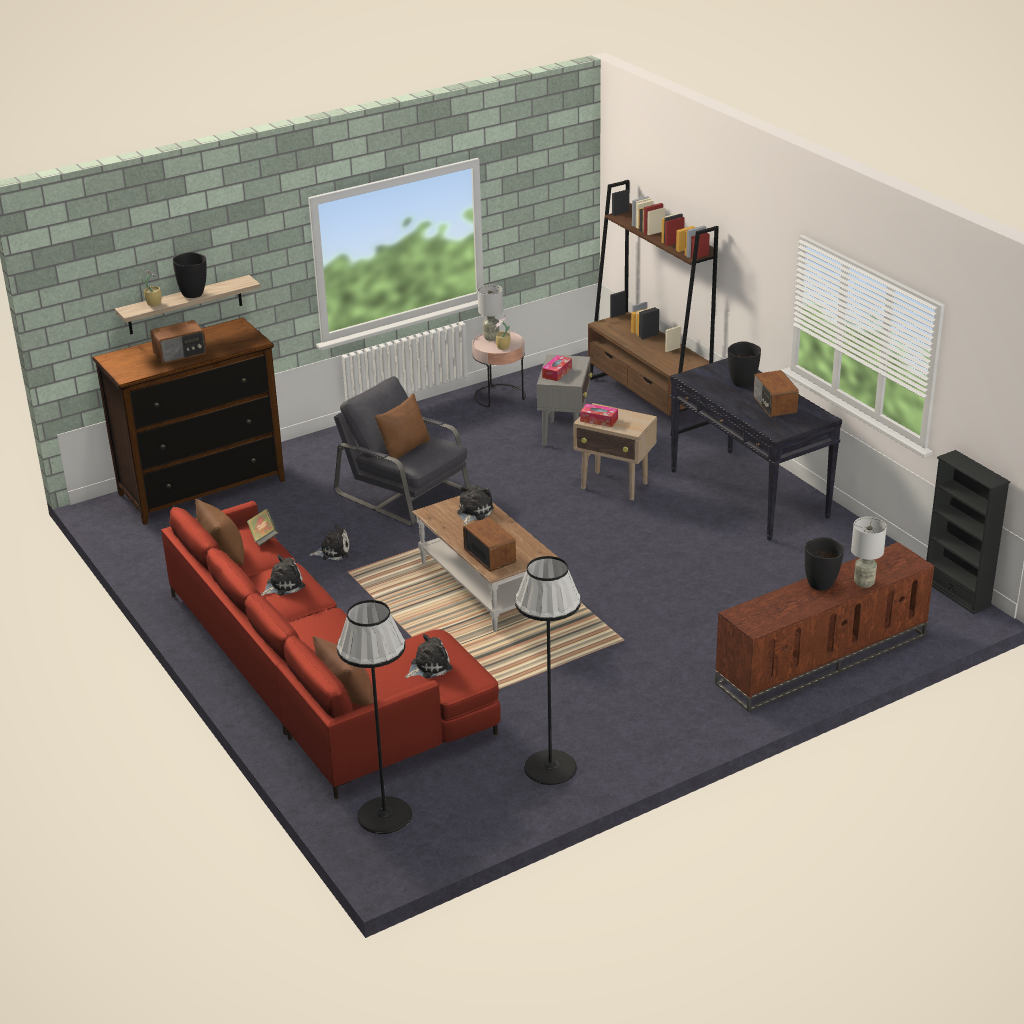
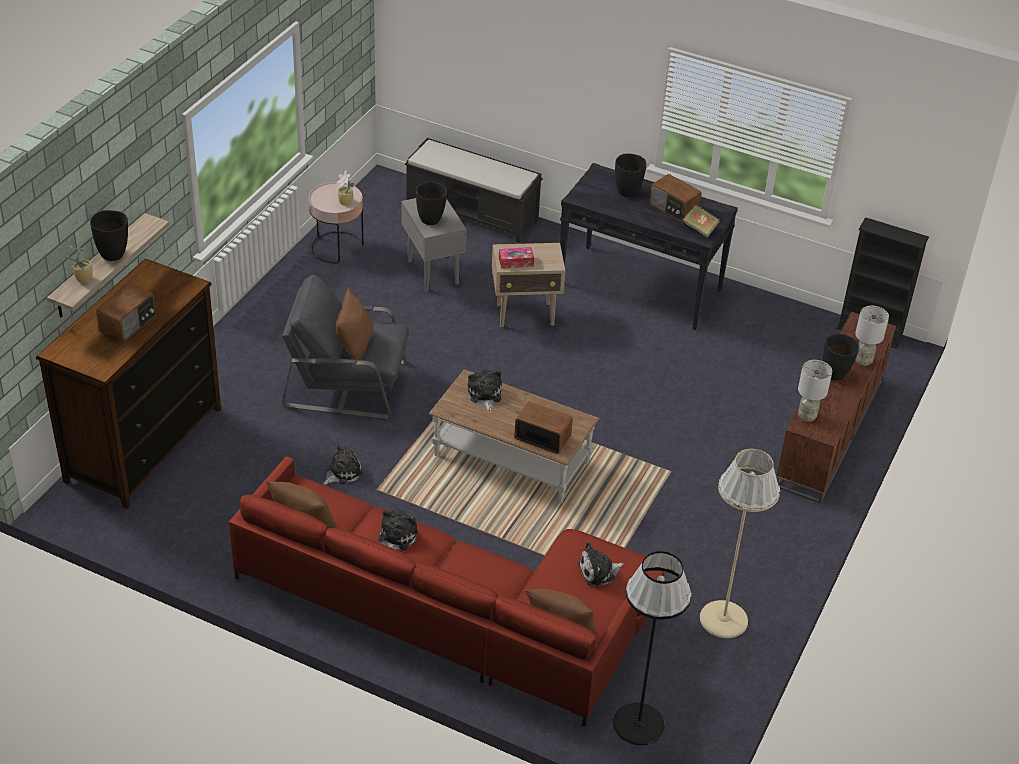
camera: 35 degrees left, 10 degrees up
book [247,509,279,546] -> book moved to [683,204,720,238]
plush toy [405,634,452,678] -> plush toy turned 135 degrees counterclockwise [578,542,624,587]
grey table lamp [478,285,503,341] -> grey table lamp moved to [798,360,832,422]
black floor lamp [515,556,581,785] -> beige floor lamp [700,449,780,638]
tissue box [542,355,572,381] -> black vase [416,181,447,225]
brown bookcase [588,180,719,434] -> black bench [405,138,543,243]

